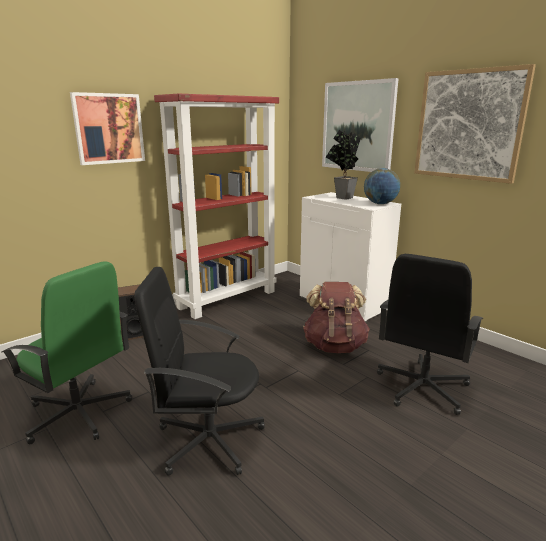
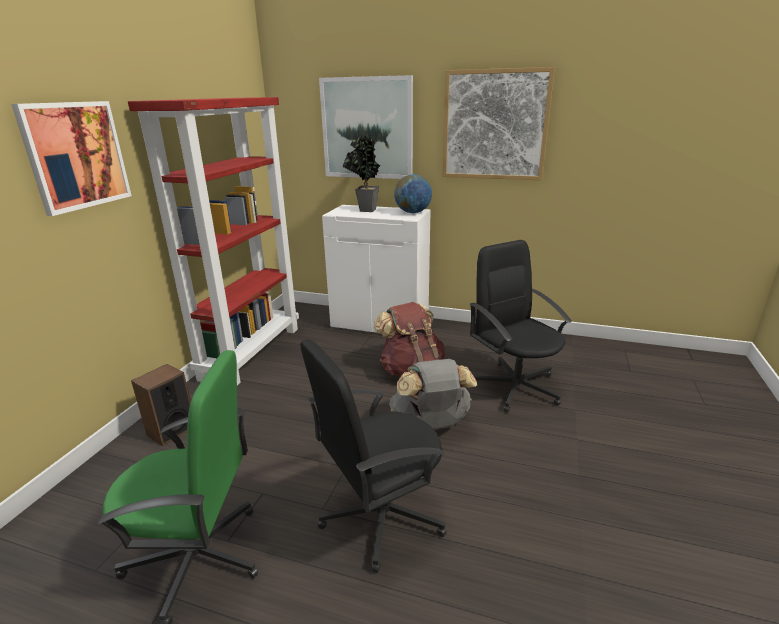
camera: 30 degrees left, 5 degrees up
black office chair [377,254,483,415] -> black office chair turned 150 degrees clockwise [470,240,572,413]
none -> grey backpack [389,359,477,430]

